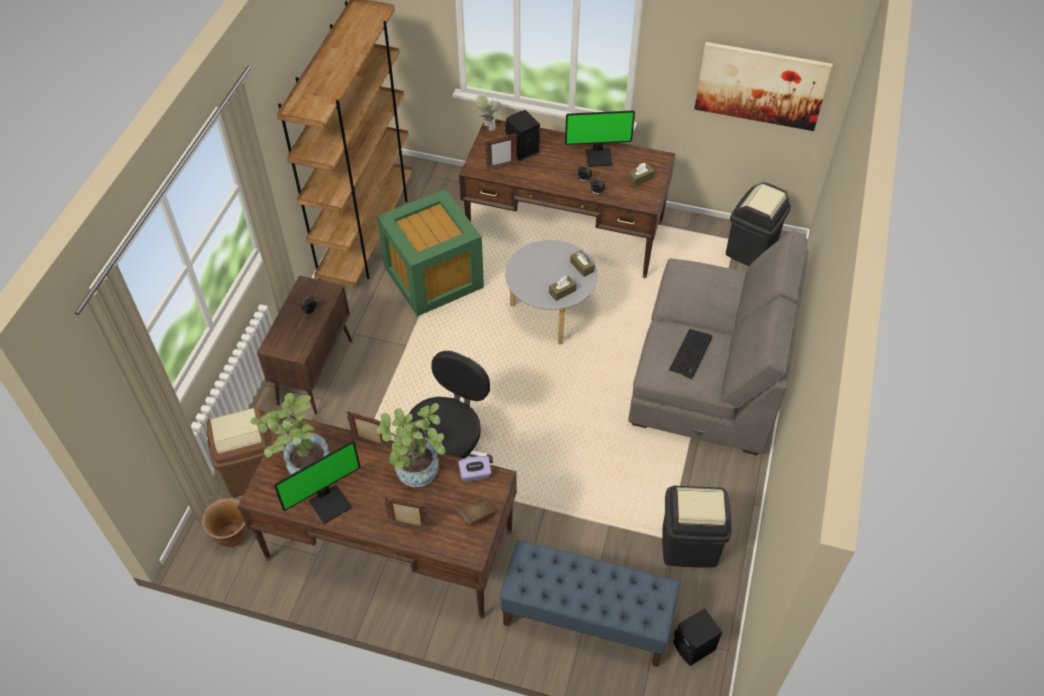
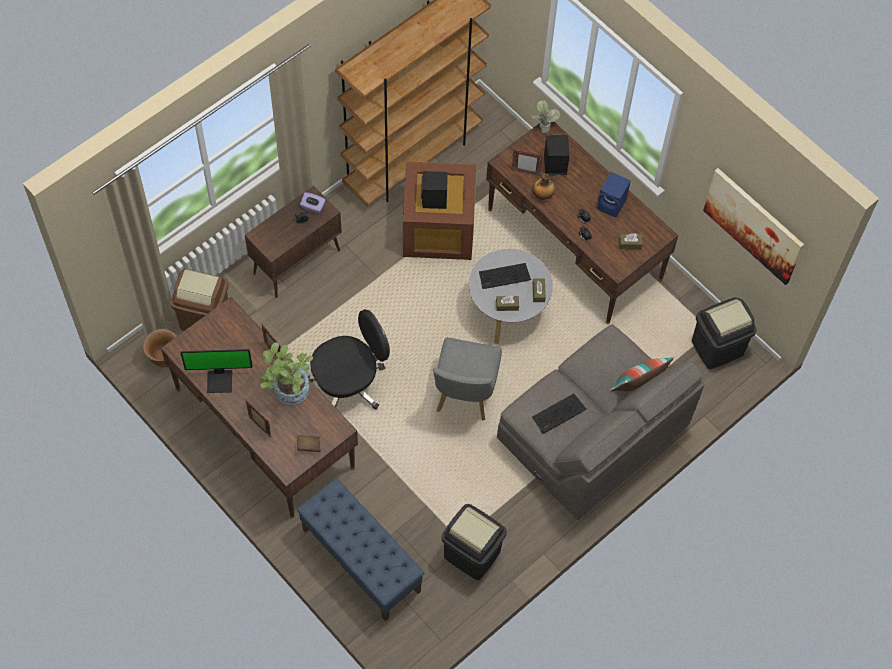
camera: 30 degrees right, 10 degrees up
potted plant [250,393,329,475] -> none
green storage box [377,189,484,317] -> brown storage box [403,161,476,260]
purple tissue box [458,456,491,482] -> purple tissue box moved to [300,192,326,214]
monitor [565,110,635,167] -> blue speaker [597,172,631,217]
black speaker [673,608,722,666] -> black speaker moved to [421,171,448,209]
none -> grey chair [433,338,502,420]
none -> keyboard [479,263,531,289]
none -> bottle [532,174,555,200]
none -> pillow [610,357,674,391]

